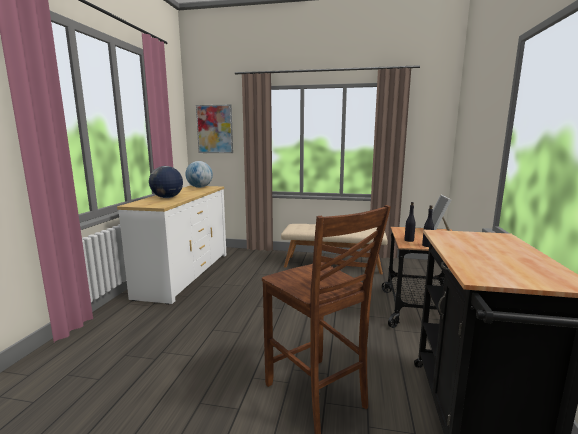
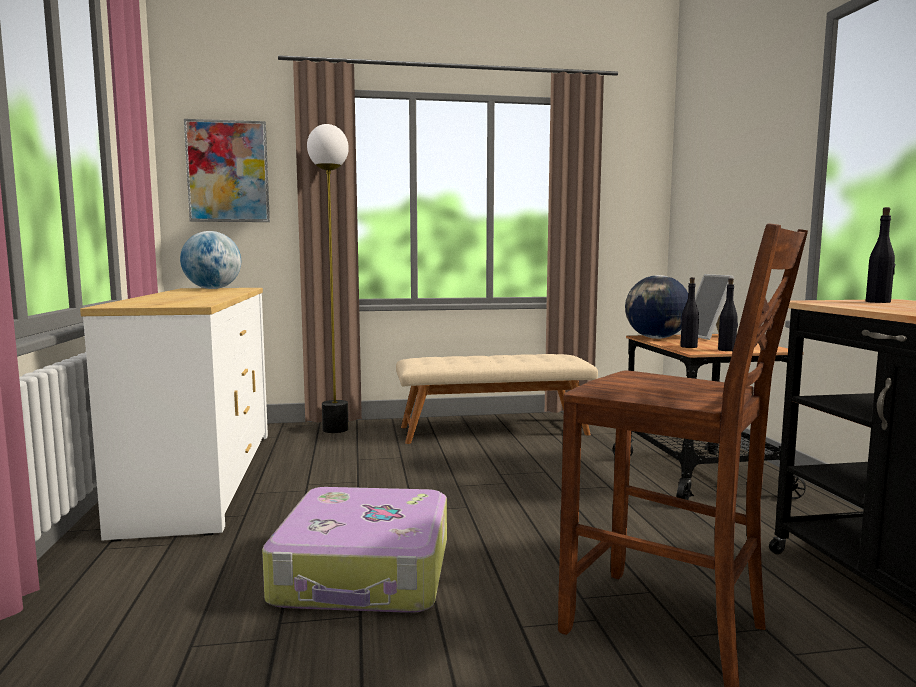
camera: 20 degrees left, 5 degrees down
globe [149,166,183,198] -> globe moved to [625,275,688,339]
none -> suitcase [262,487,447,613]
none -> floor lamp [307,124,349,433]
none -> black bottle [866,207,895,303]

